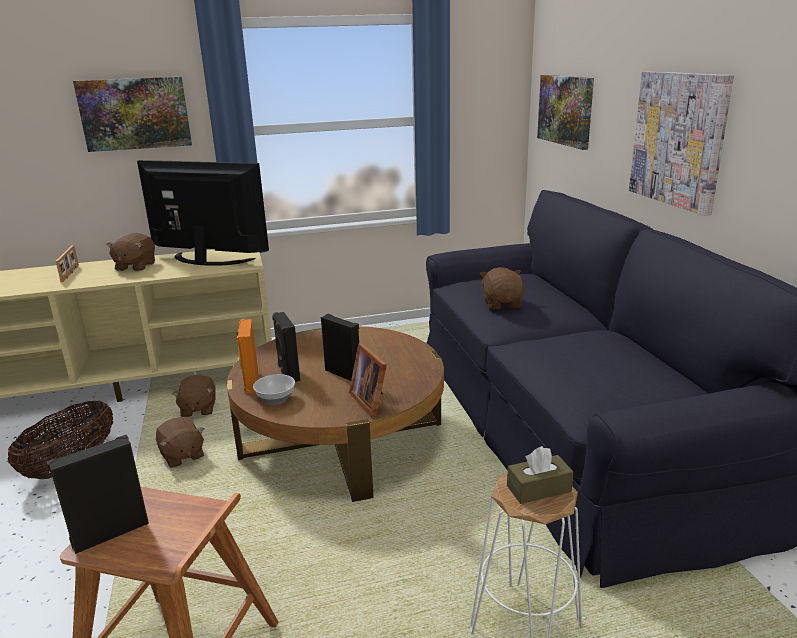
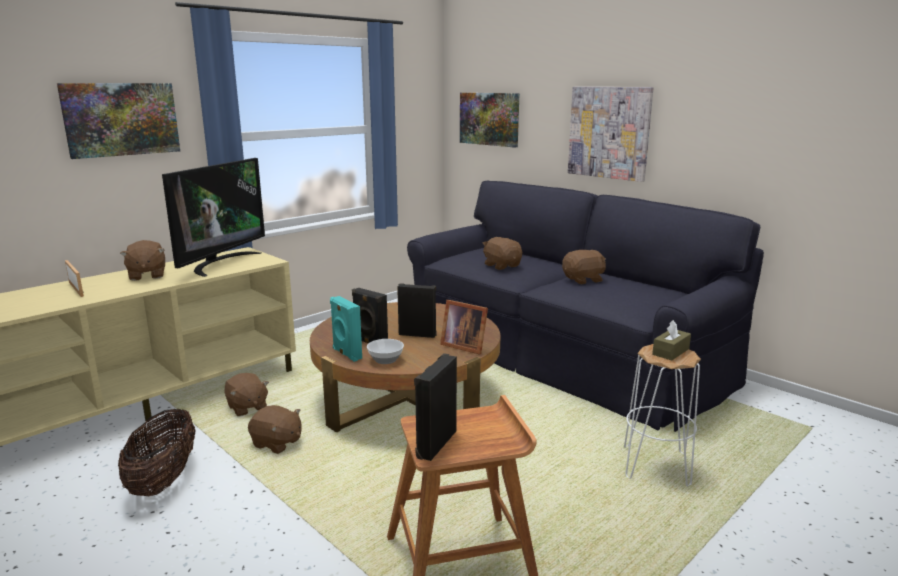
camera: 30 degrees left, 5 degrees down
television [137,160,269,266] -> television turned 120 degrees clockwise [162,158,265,277]
orange speaker [237,319,258,394] -> turquoise speaker [330,296,362,362]
none -> brown plush toy [562,250,606,284]

